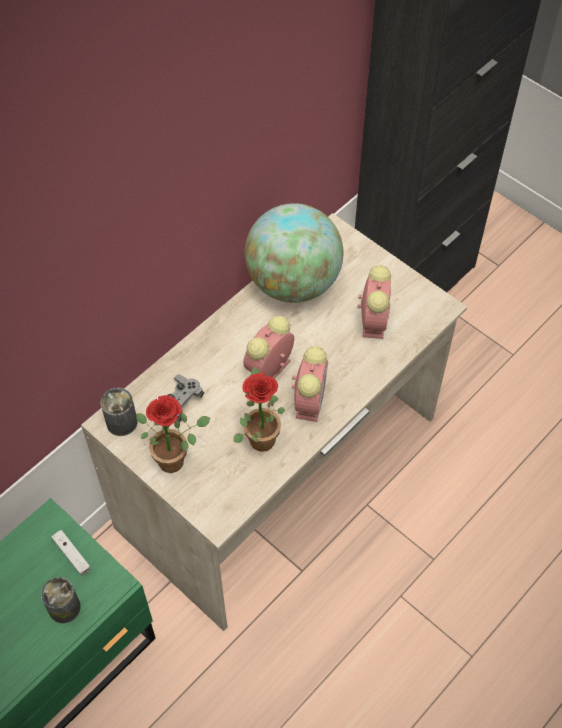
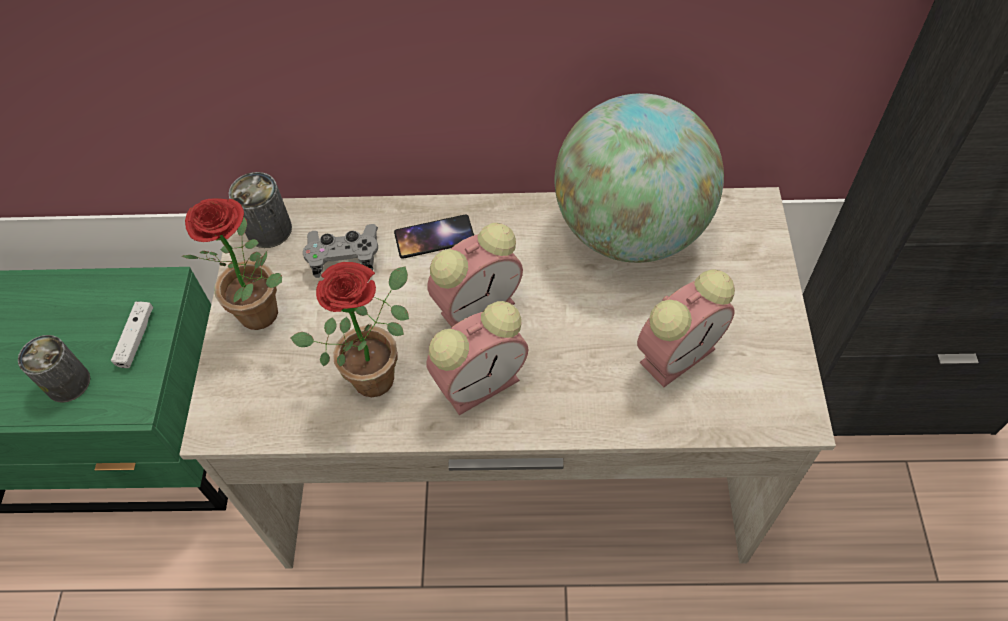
camera: 50 degrees right, 0 degrees up
alarm clock [243,316,294,379] -> alarm clock turned 150 degrees clockwise [427,223,523,327]
none -> phone [394,214,474,259]

